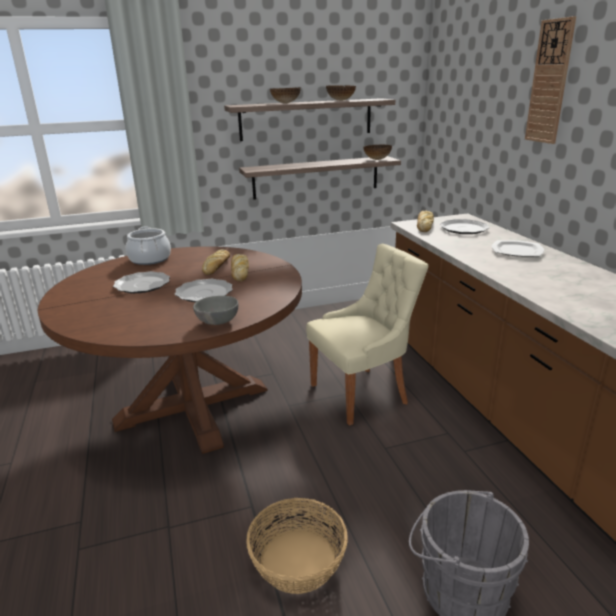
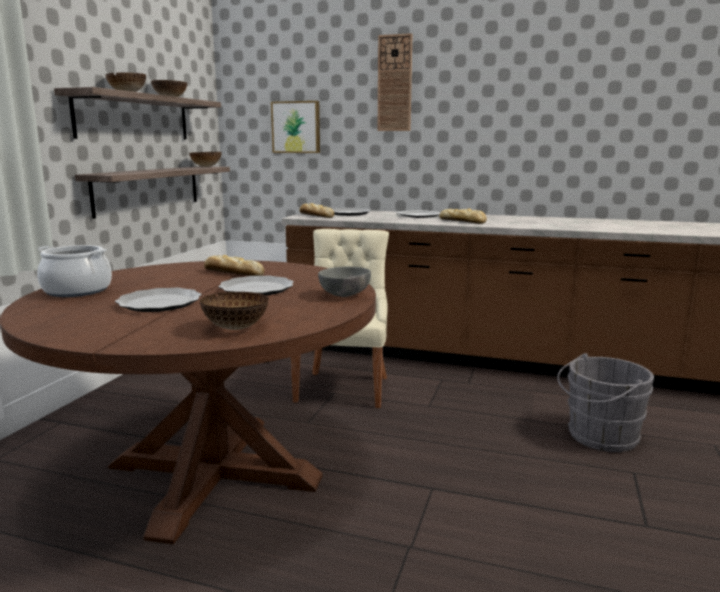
camera: 55 degrees left, 10 degrees down
bread [202,249,230,275] -> bread moved to [439,209,487,224]
basket [246,498,348,594] -> none
none -> bowl [200,292,269,330]
none -> picture [271,101,320,153]

